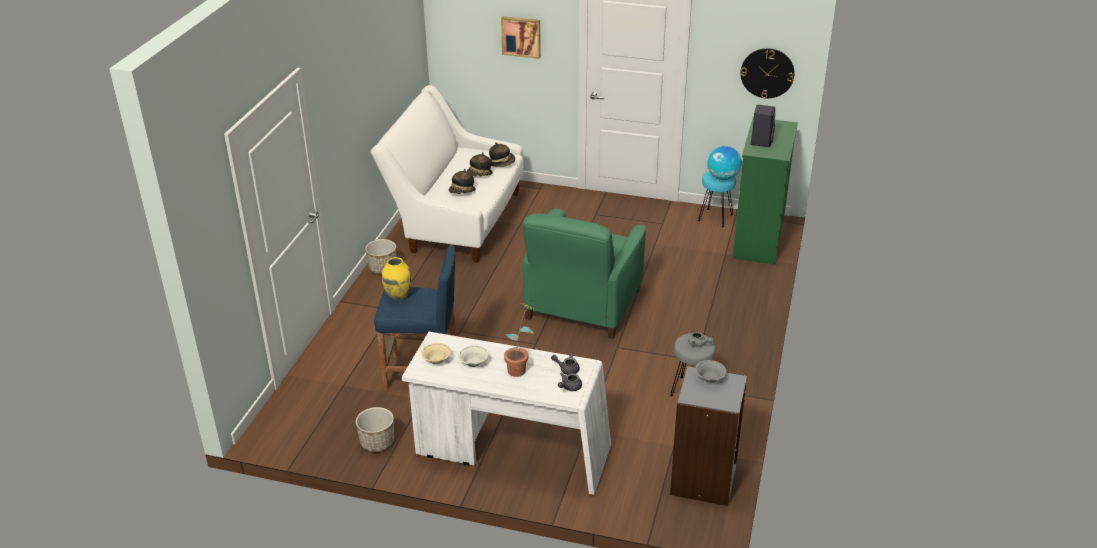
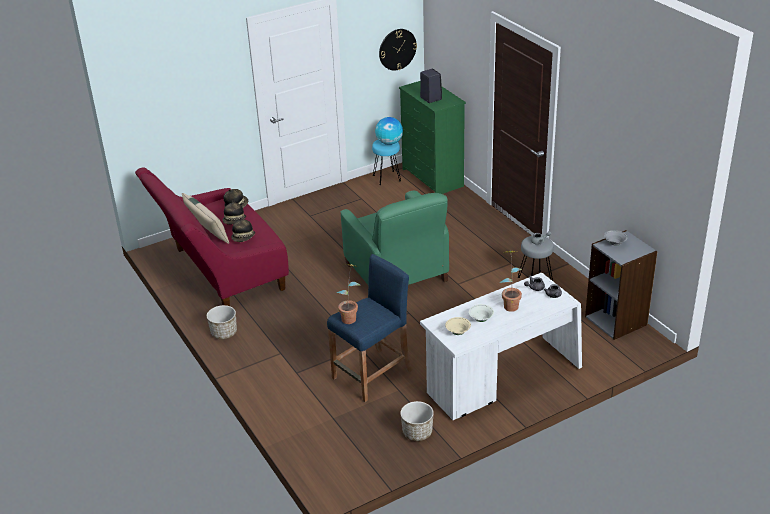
camera: 45 degrees left, 0 degrees up
white sofa [370,85,523,263] -> red sofa [135,168,289,306]
yellow vase [382,257,412,300] -> potted plant [336,264,360,324]
picture [501,16,541,59] -> none
none -> beige pillow [182,193,229,244]

